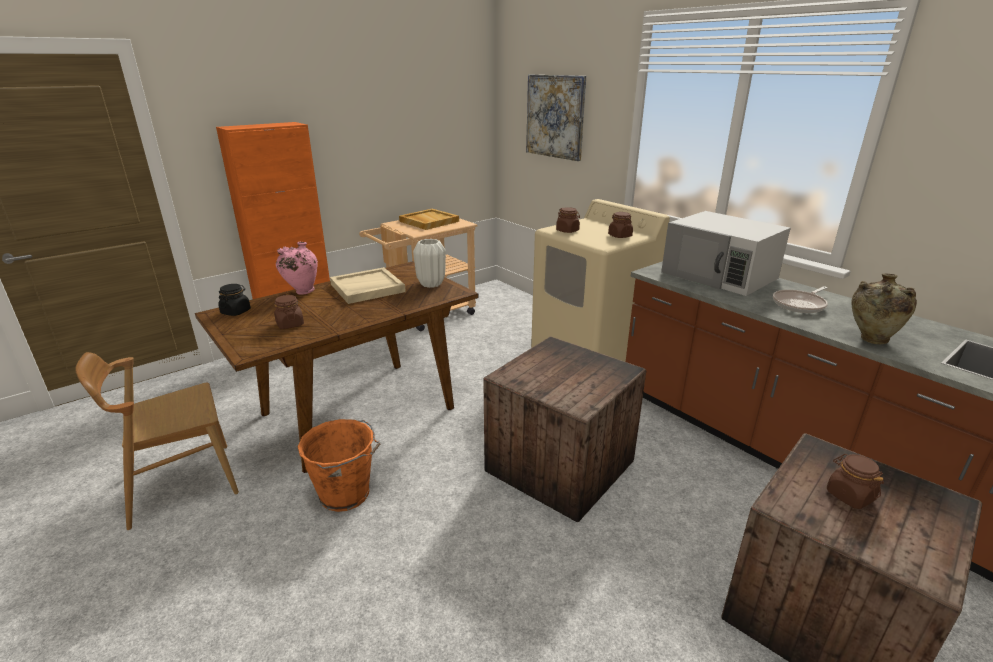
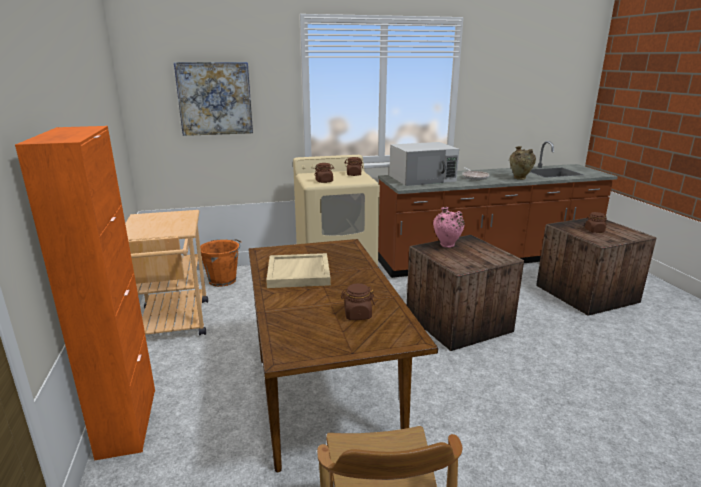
camera: 65 degrees left, 5 degrees down
black jar [218,284,251,316] -> none
pink vase [276,242,318,295] -> pink vase moved to [433,207,465,248]
orange bucket [298,419,381,512] -> orange bucket moved to [200,239,241,287]
beige tray [399,209,459,230] -> none
white vase [413,239,446,288] -> none

